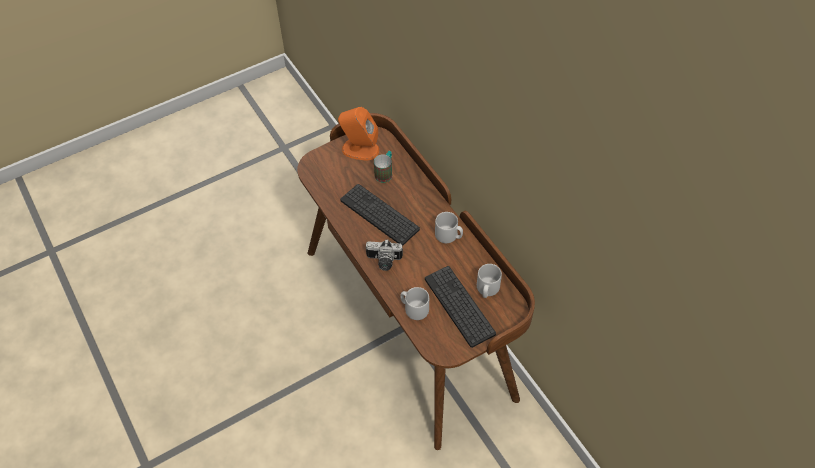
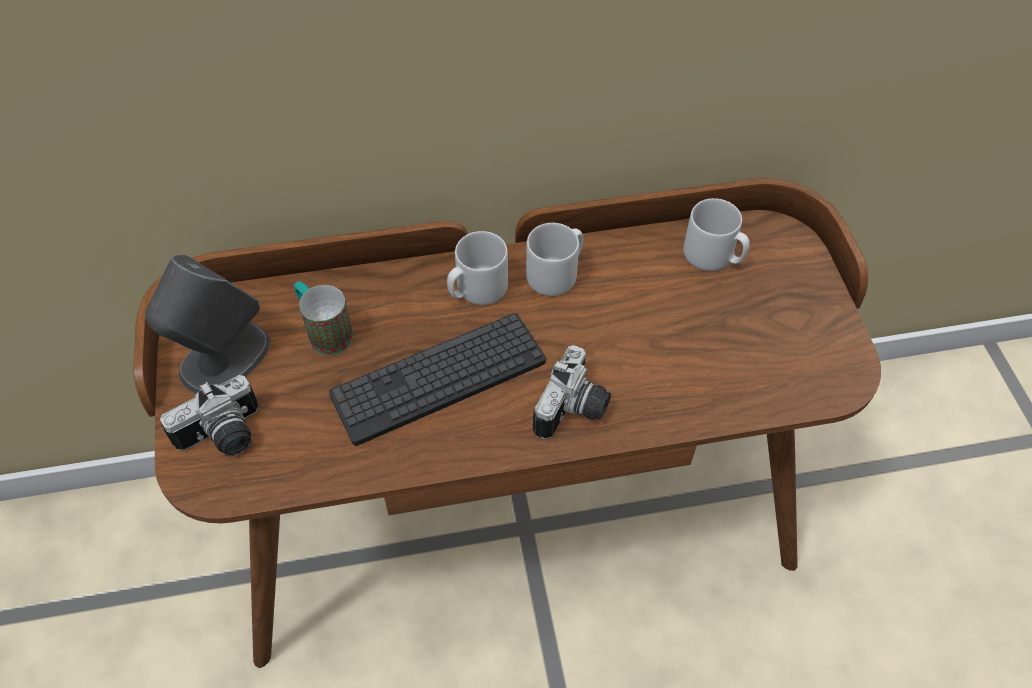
camera: 70 degrees left, 0 degrees up
orange speaker [338,107,379,160] -> grey speaker [145,255,270,394]
grey mug [400,287,429,320] -> grey mug moved to [447,231,508,305]
keyboard [425,266,496,348] -> none
none -> camera [160,375,258,456]

